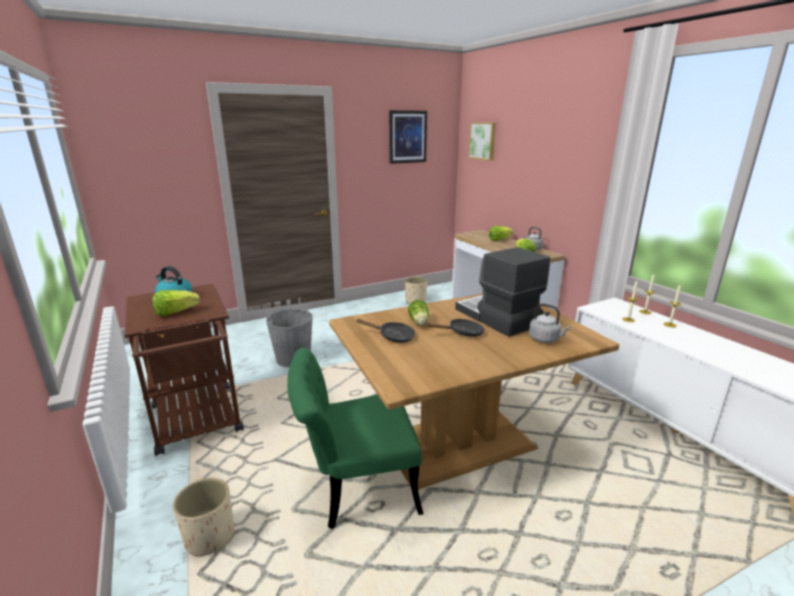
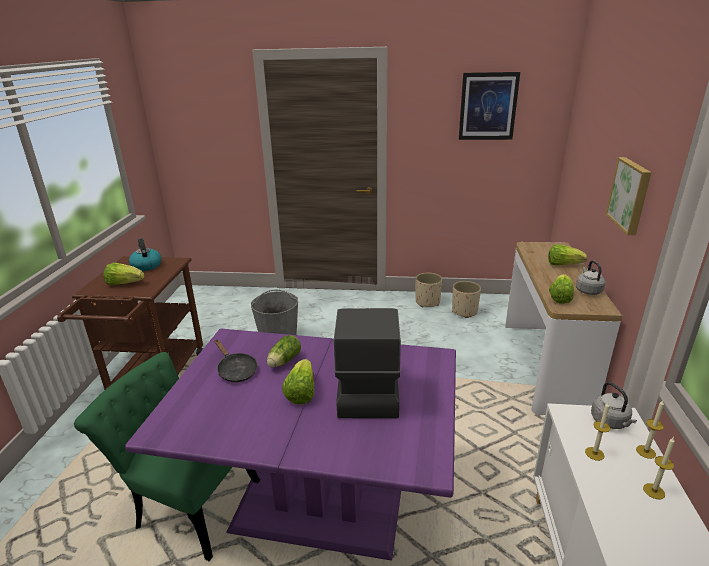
camera: 35 degrees right, 5 degrees up
beige planter [173,478,234,557] -> beige planter moved to [416,273,442,307]
brown dining table [329,294,619,490] -> purple dining table [125,329,456,561]
black frying pan [426,319,485,337] -> lettuce [282,359,314,404]
picture [468,122,496,160] -> picture moved to [606,157,651,235]
grey kettle [529,304,571,343] -> grey kettle moved to [591,382,637,429]

